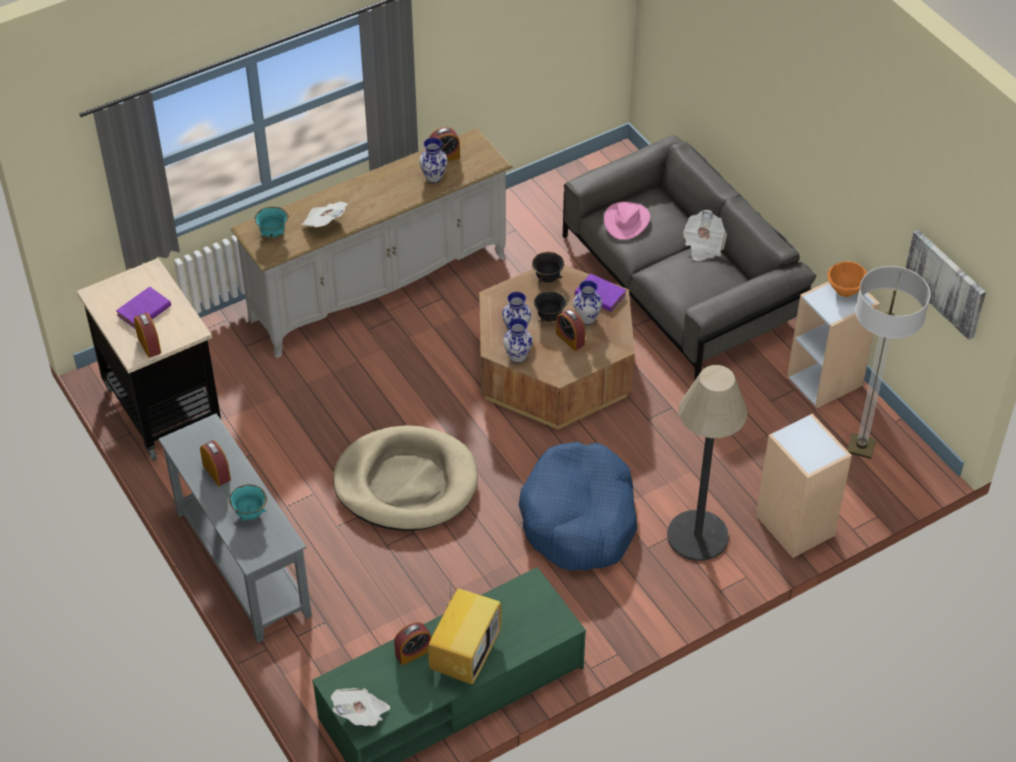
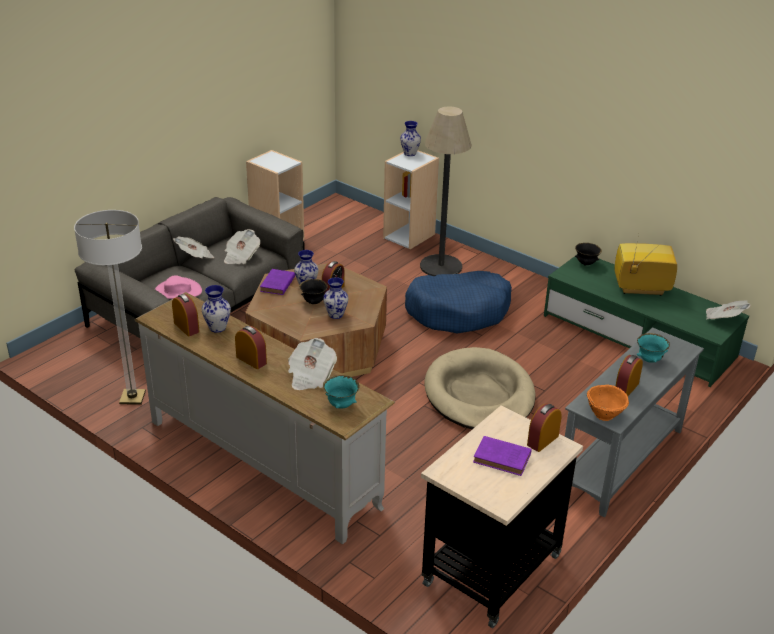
camera: 110 degrees left, 15 degrees down
alarm clock [394,622,431,665] -> alarm clock moved to [235,326,267,369]
vase [503,318,533,363] -> vase moved to [400,121,421,156]
black bowl [532,252,564,282] -> black bowl moved to [575,243,602,266]
orange bowl [827,261,867,297] -> orange bowl moved to [587,384,629,421]
floor lamp [847,266,930,459] -> floor lamp moved to [74,210,146,405]
picture [906,230,986,340] -> none
none -> newspaper [224,229,260,264]

